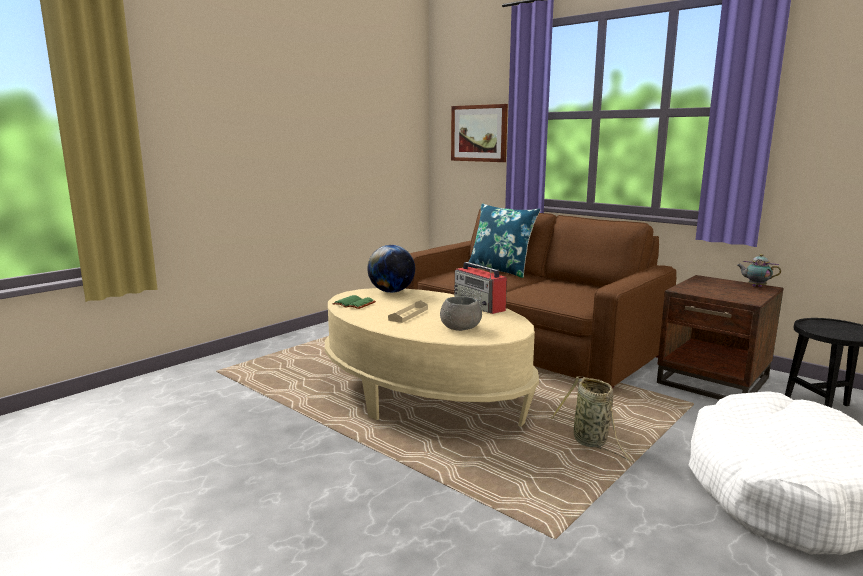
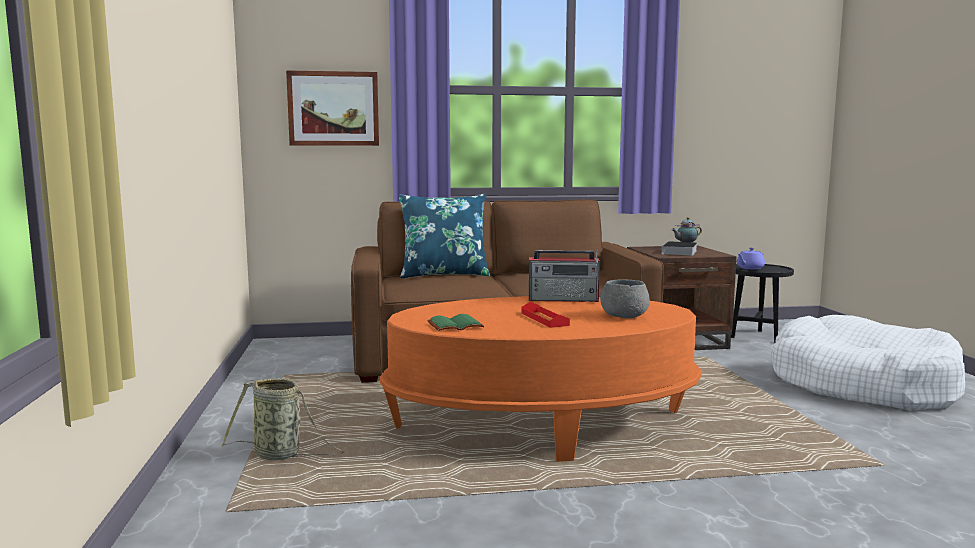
camera: 50 degrees left, 5 degrees down
beige coffee table [325,288,539,427] -> orange coffee table [380,296,702,462]
globe [367,245,415,293] -> none
beige tray [388,300,428,323] -> red tray [521,302,570,328]
basket [551,376,633,462] -> basket moved to [221,378,344,460]
none -> book [661,241,697,256]
none -> purple teapot [737,247,765,269]

